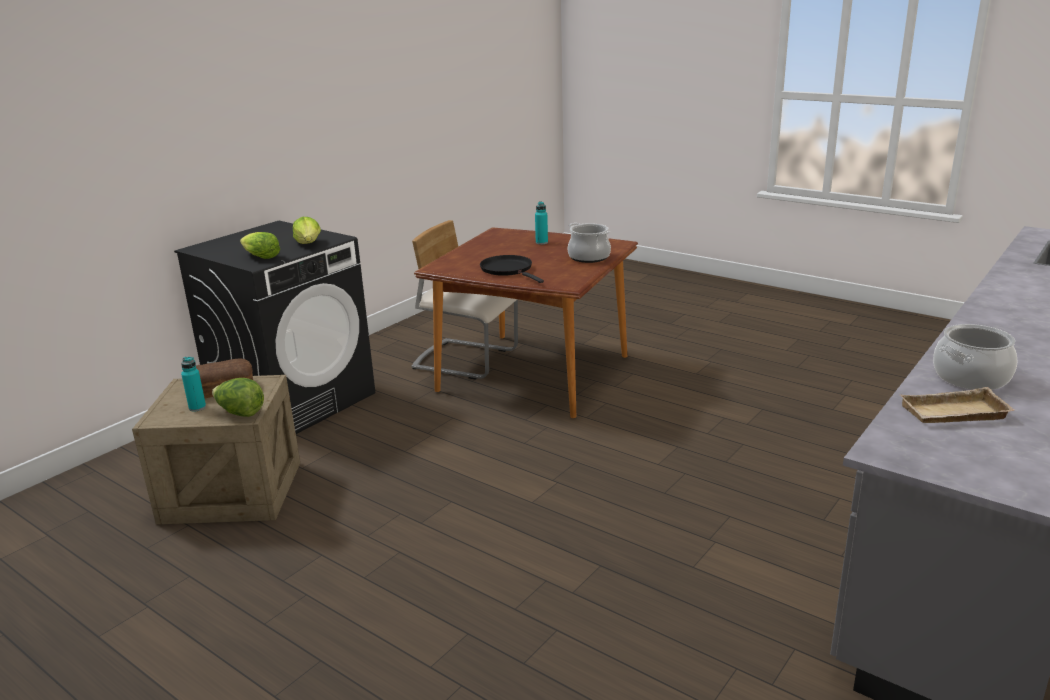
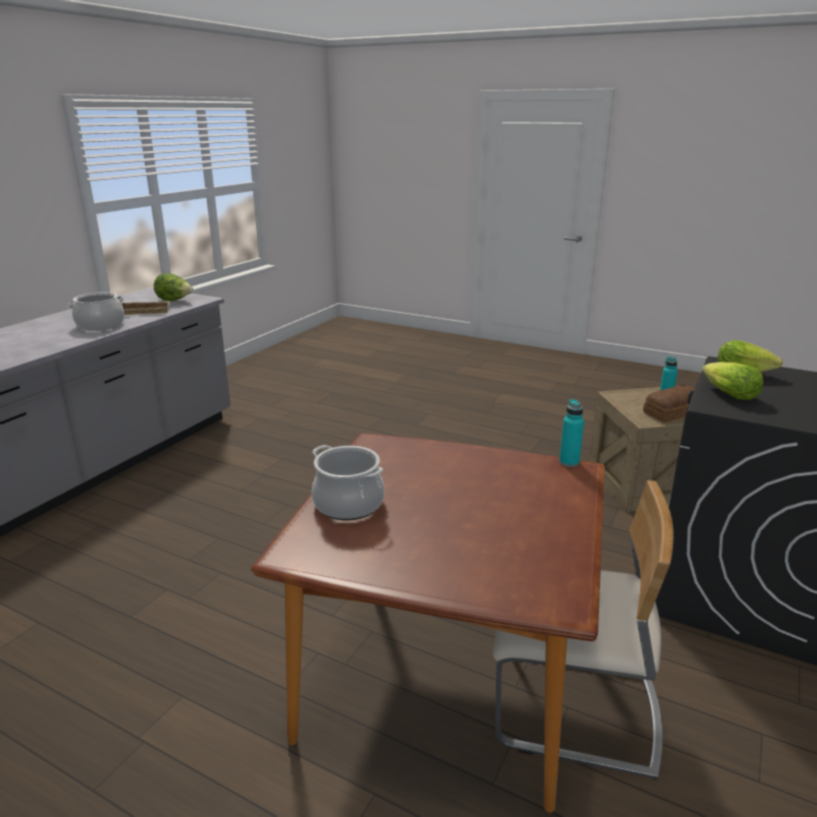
camera: 170 degrees right, 0 degrees up
lettuce [212,378,264,417] -> lettuce moved to [154,273,193,301]
black frying pan [480,255,544,283] -> none
turquoise bottle [535,201,548,244] -> turquoise bottle moved to [559,399,584,467]

